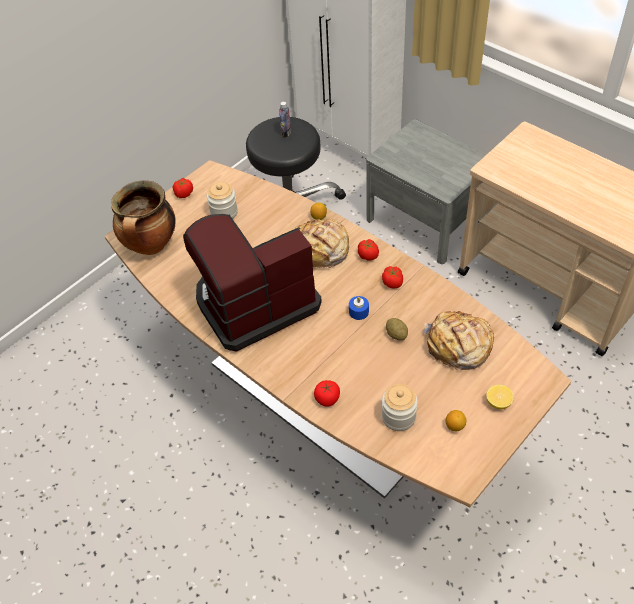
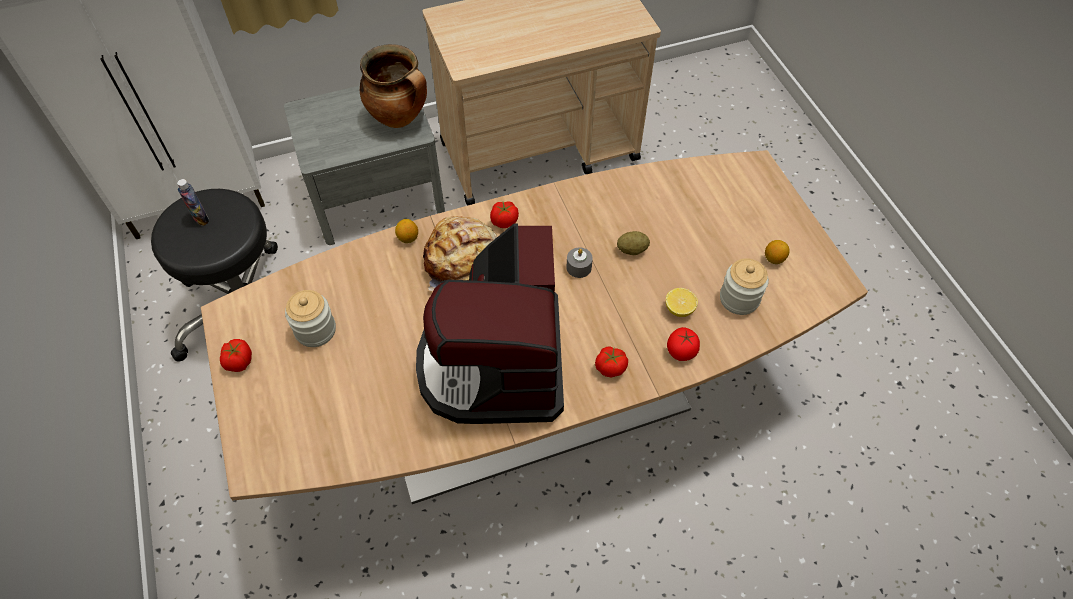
camera: 65 degrees left, 5 degrees up
cooking pot [111,180,175,255] -> cooking pot moved to [360,44,427,128]
blue candle [349,296,369,320] -> grey candle [566,247,593,278]
tomato [382,266,403,288] -> tomato moved to [595,347,628,378]
bread [424,311,494,370] -> none
lemon [486,385,514,409] -> lemon moved to [666,288,698,317]

